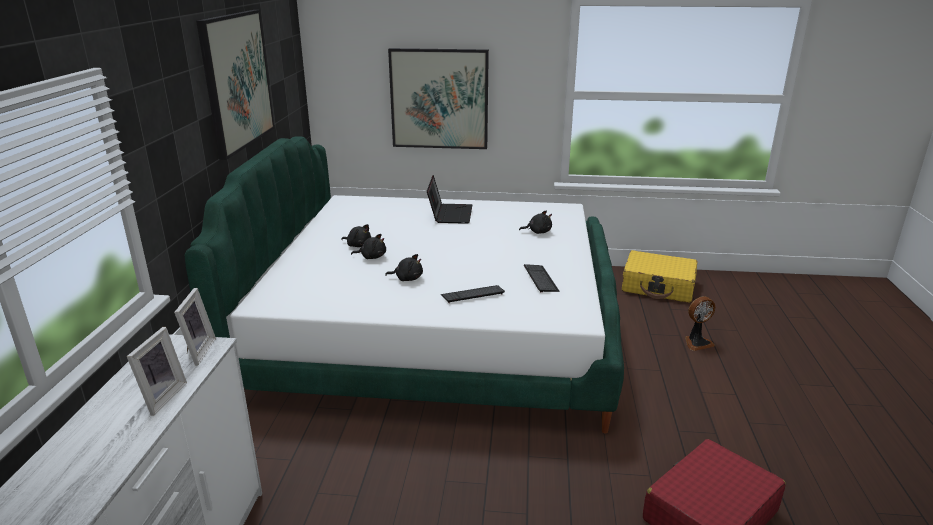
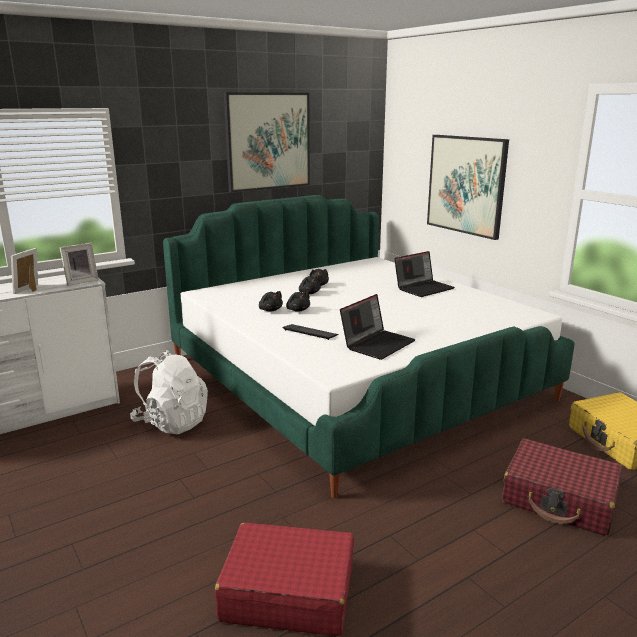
camera: 50 degrees right, 5 degrees down
picture frame [127,327,187,415] -> picture frame turned 135 degrees clockwise [11,248,38,294]
black plush toy [519,210,552,234] -> black plush toy moved to [259,291,283,311]
keyboard [524,264,560,292] -> laptop [340,294,416,360]
fan [685,296,715,351] -> red suitcase [502,439,622,536]
none -> white backpack [130,350,208,434]

